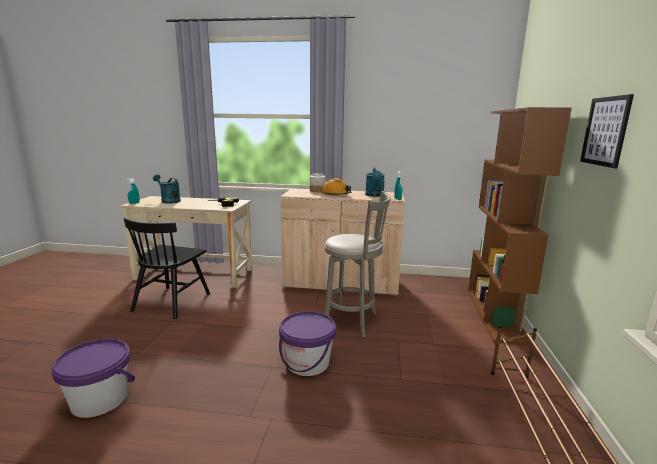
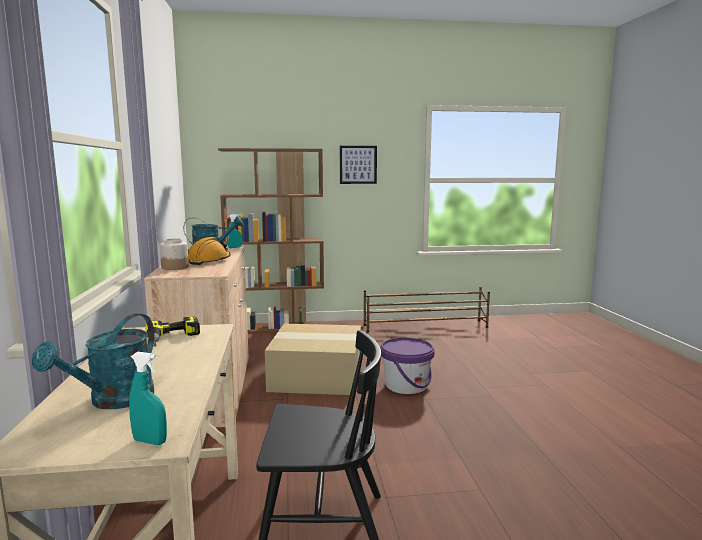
camera: 105 degrees left, 5 degrees down
purple bucket [51,339,135,418] -> none
grey stool [324,191,391,338] -> cardboard box [265,324,361,395]

